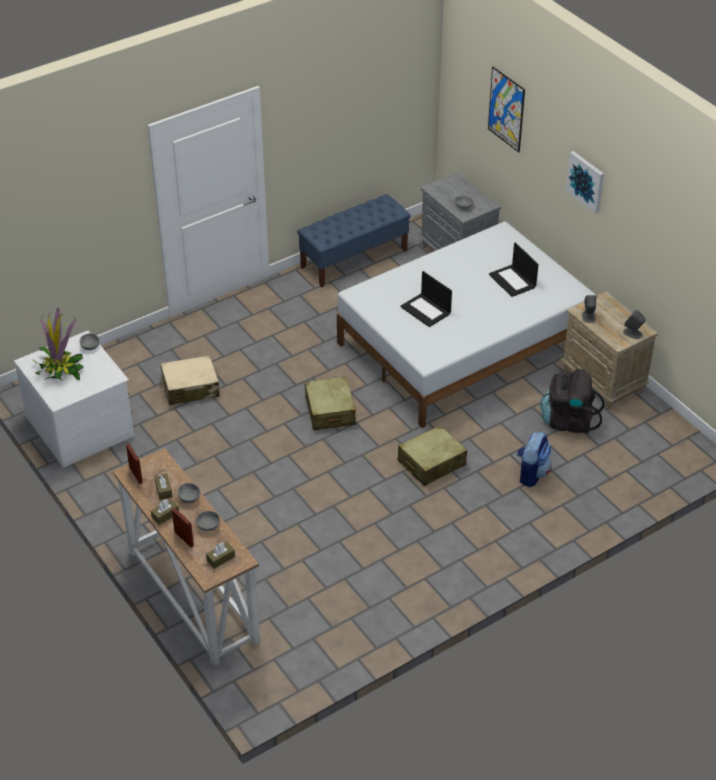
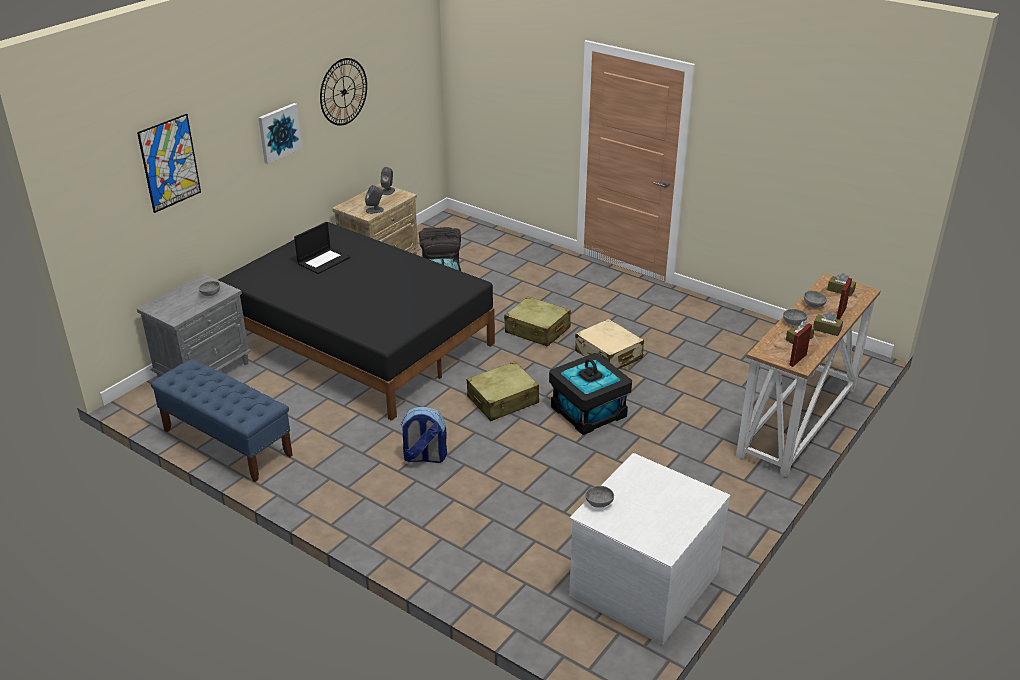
camera: 110 degrees left, 10 degrees down
potted plant [33,308,84,380] -> none
beige suitcase [160,355,220,405] -> beige suitcase moved to [575,319,644,369]
white bed [337,221,597,428] -> black bed [218,222,495,421]
laptop [400,271,452,327] -> none
backpack [517,431,552,487] -> backpack moved to [400,406,447,463]
none -> wall clock [320,58,367,126]
none -> black storage box [549,353,632,435]

